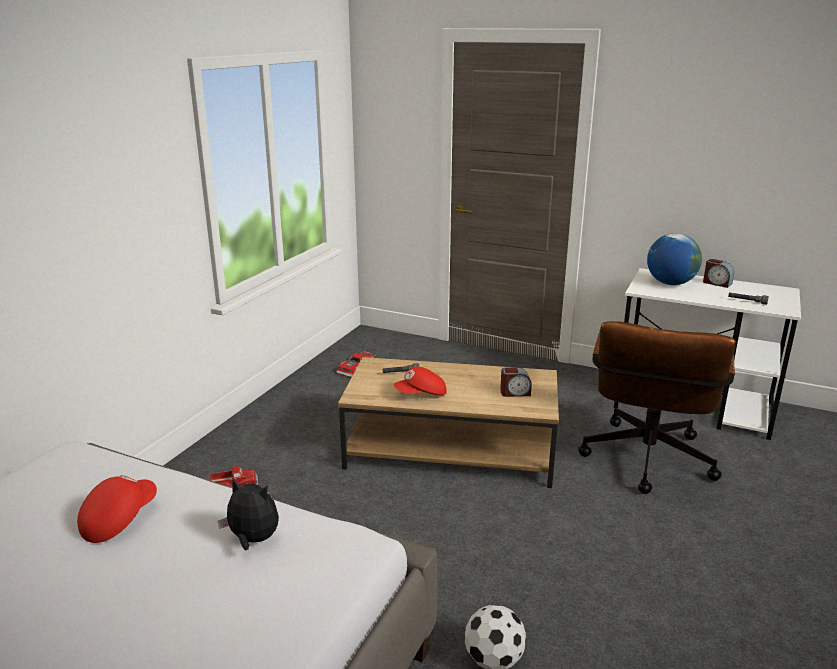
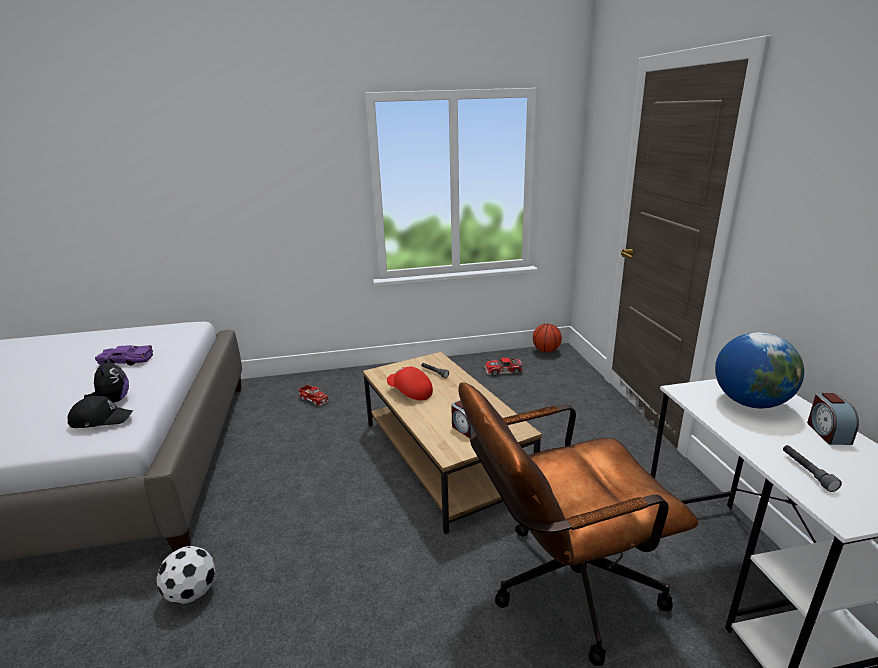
camera: 55 degrees right, 0 degrees up
red cap [77,475,157,543] -> purple toy car [95,345,153,366]
none -> black cap [67,396,133,428]
none -> basketball [533,324,562,352]

